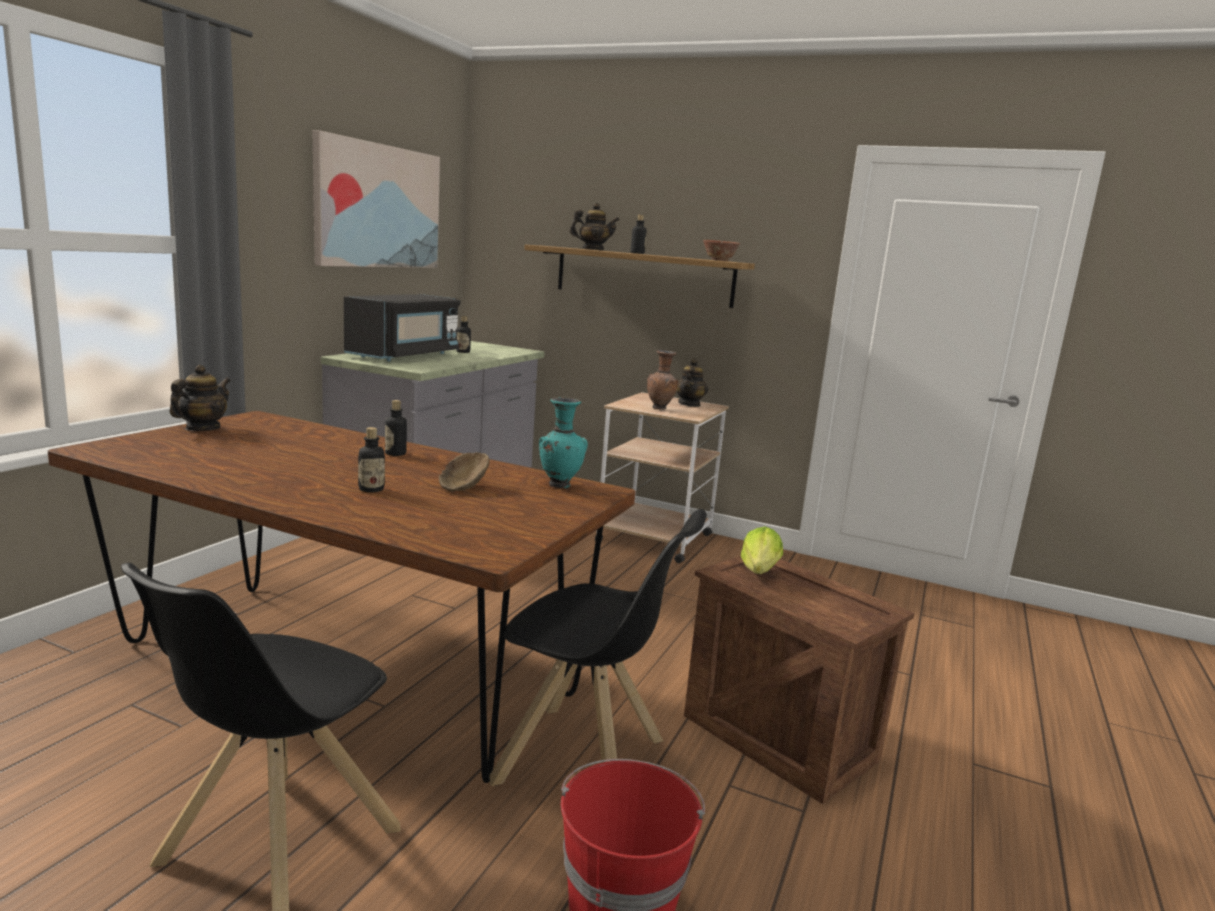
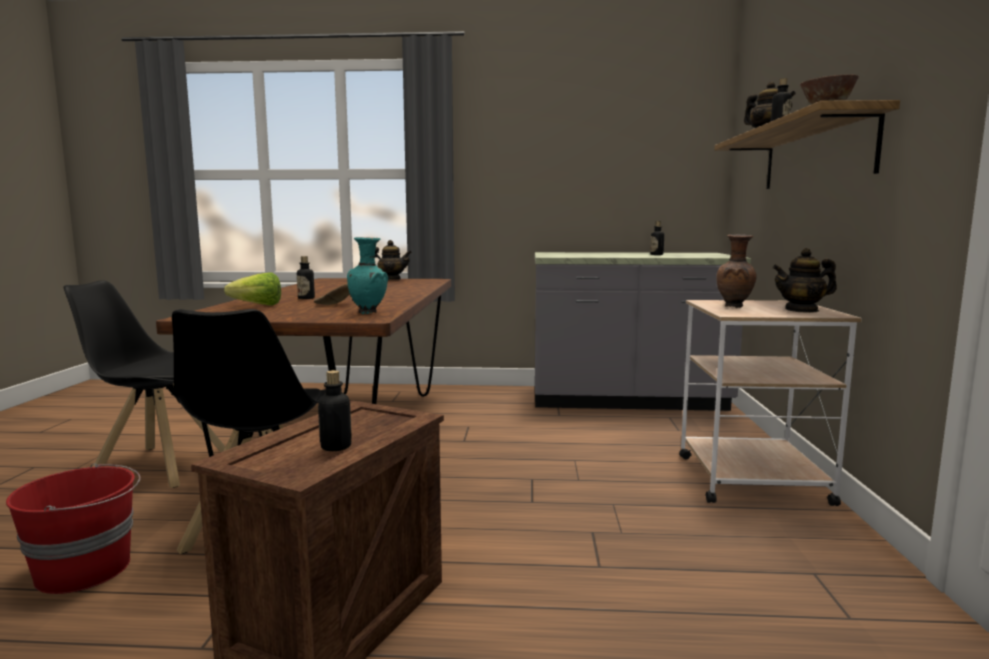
camera: 70 degrees right, 5 degrees down
picture [313,130,440,268] -> none
black microwave [344,294,461,361] -> none
bottle [385,400,407,456] -> bottle moved to [318,370,352,451]
lettuce [741,526,783,574] -> lettuce moved to [224,273,281,305]

